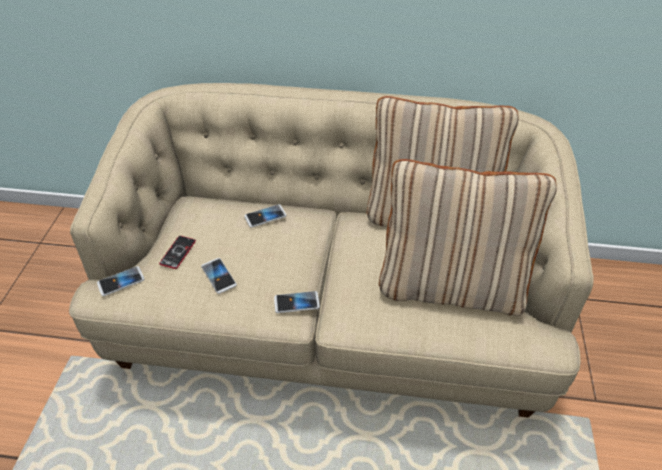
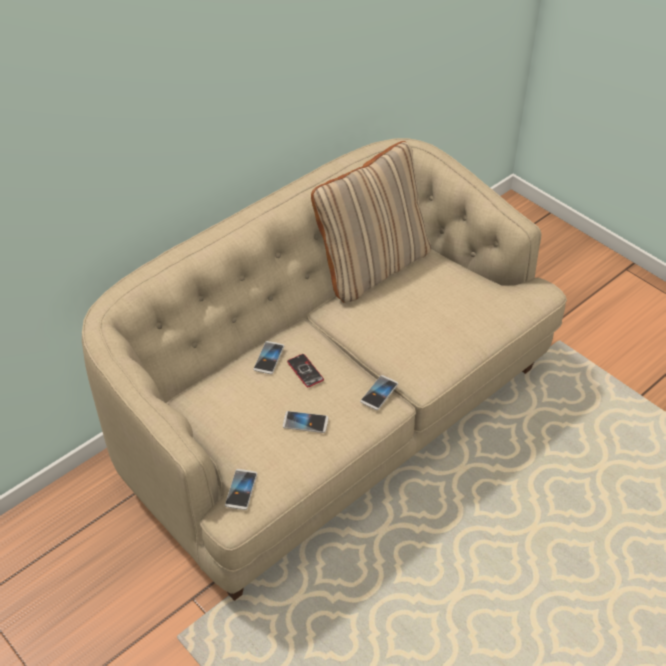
camera: 50 degrees left, 0 degrees up
phone [159,236,196,269] -> phone moved to [287,354,324,387]
beige pillow [379,159,557,316] -> none

